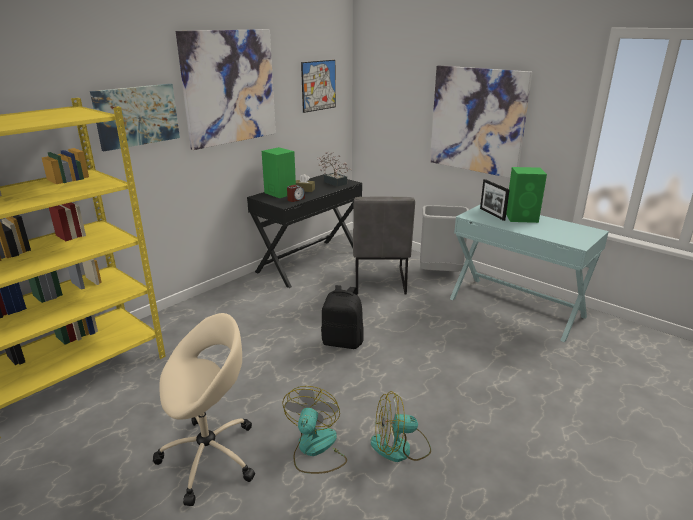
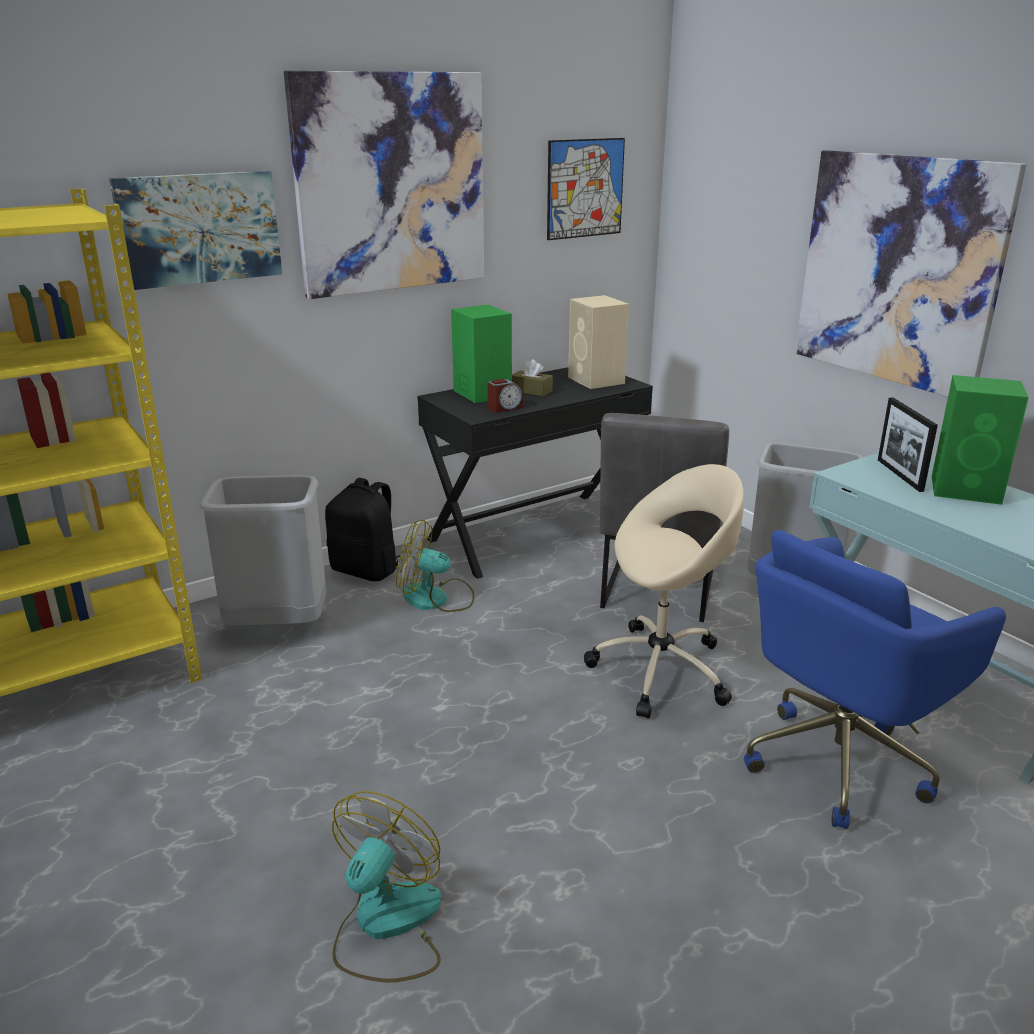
camera: 15 degrees right, 0 degrees up
beige office chair [153,313,255,506] -> beige office chair moved to [584,464,744,719]
potted plant [319,152,351,187] -> beige speaker [568,295,629,389]
black backpack [321,285,364,349] -> black backpack moved to [325,478,400,581]
fan [371,391,431,462] -> fan moved to [396,520,474,612]
none -> grey trash can [199,475,327,625]
none -> blue office chair [744,530,1006,829]

